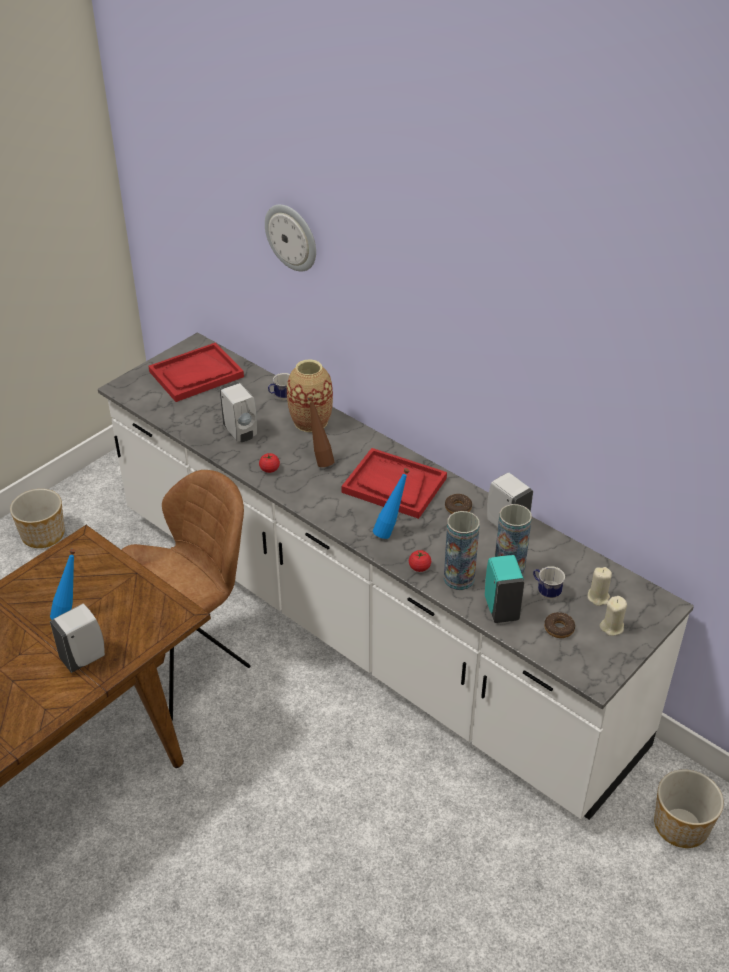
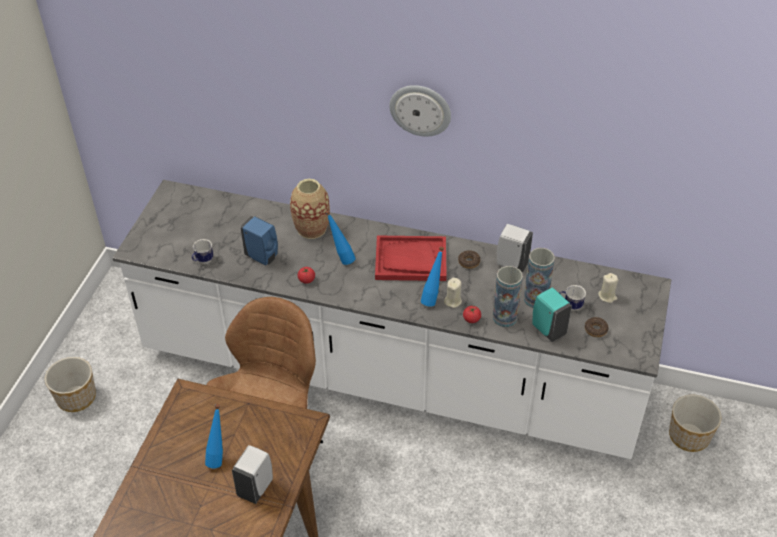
camera: 25 degrees left, 5 degrees up
red tray [148,342,244,402] -> none
white soap dispenser [220,382,257,442] -> blue soap dispenser [240,216,278,265]
wall clock [265,205,316,272] -> wall clock moved to [390,85,451,137]
mug [268,373,290,400] -> mug moved to [192,239,213,264]
brown bottle [308,396,334,467] -> blue bottle [325,210,356,265]
beige candle [600,596,627,636] -> beige candle moved to [444,278,462,308]

